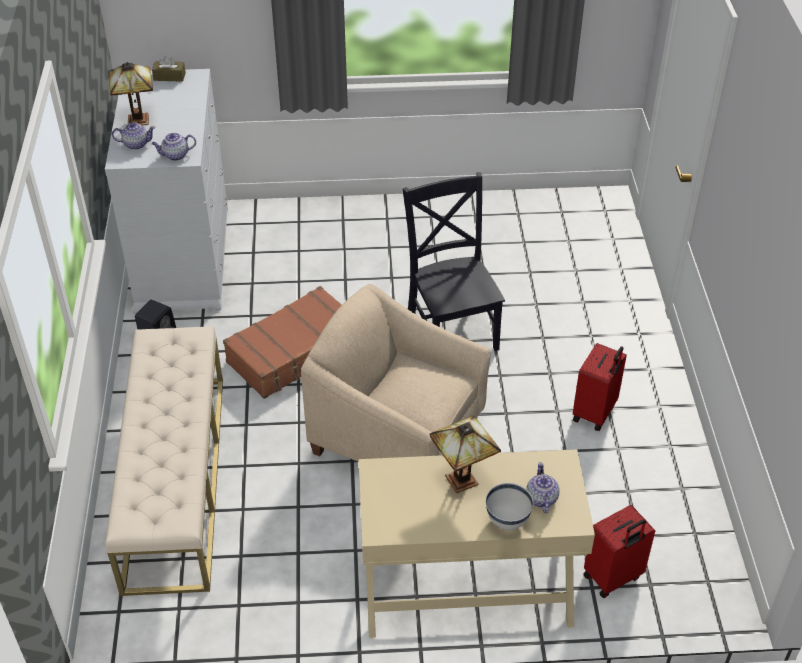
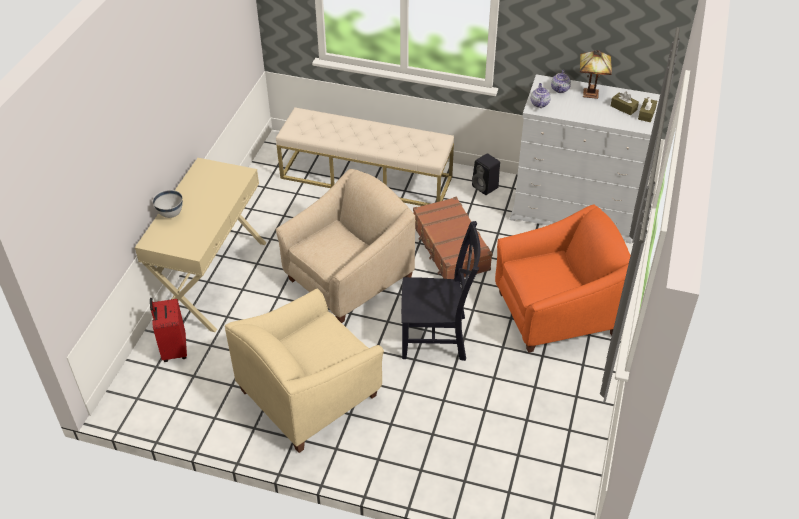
camera: 110 degrees right, 0 degrees up
table lamp [429,416,501,493] -> none
teapot [526,462,560,514] -> none
red suitcase [573,343,627,431] -> beige armchair [225,289,384,453]
none -> orange armchair [495,204,631,353]
none -> brown tissue box [611,92,639,115]

